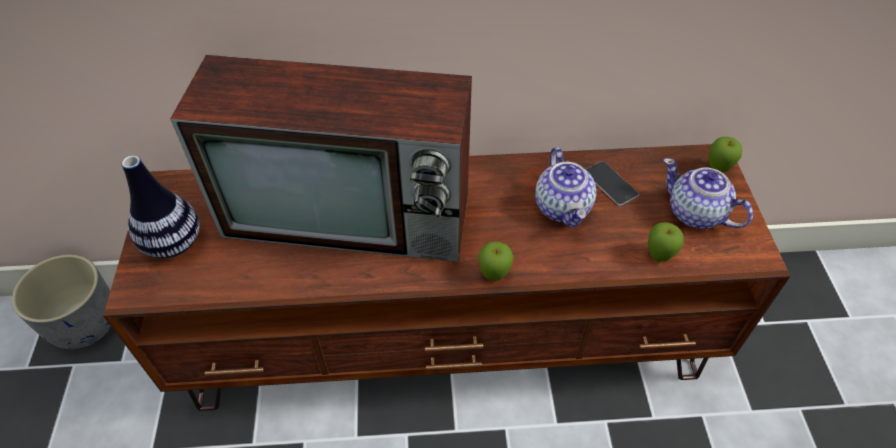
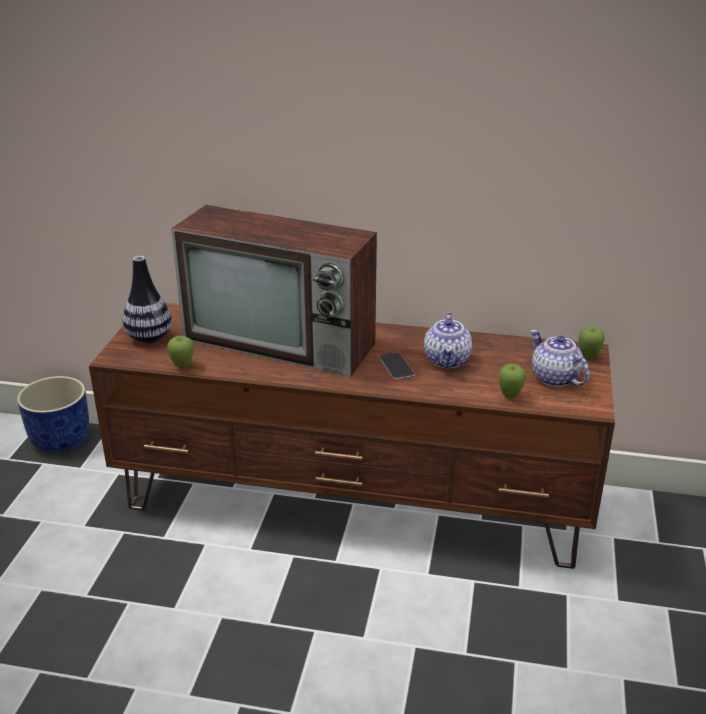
camera: 15 degrees right, 20 degrees down
grey planter [12,255,111,349] -> blue planter [17,376,89,453]
apple [478,242,514,281] -> apple moved to [167,335,194,368]
phone [585,161,639,206] -> phone moved to [379,352,415,380]

